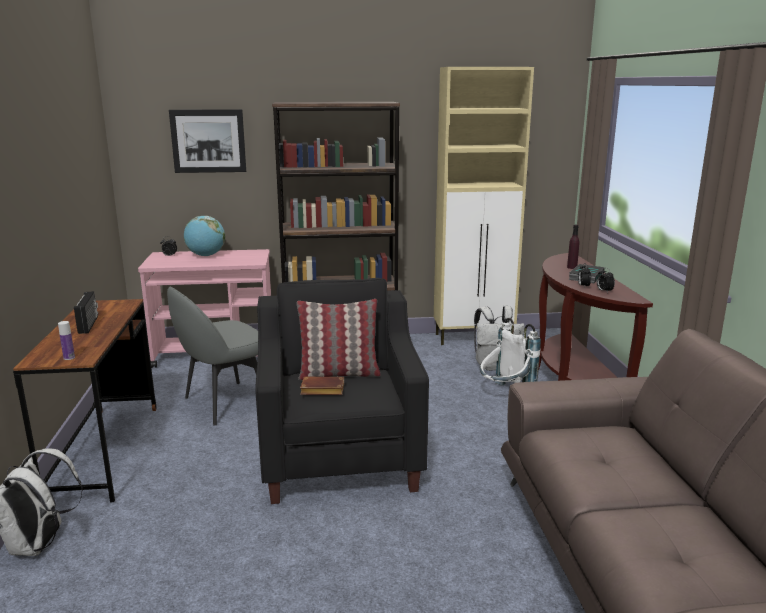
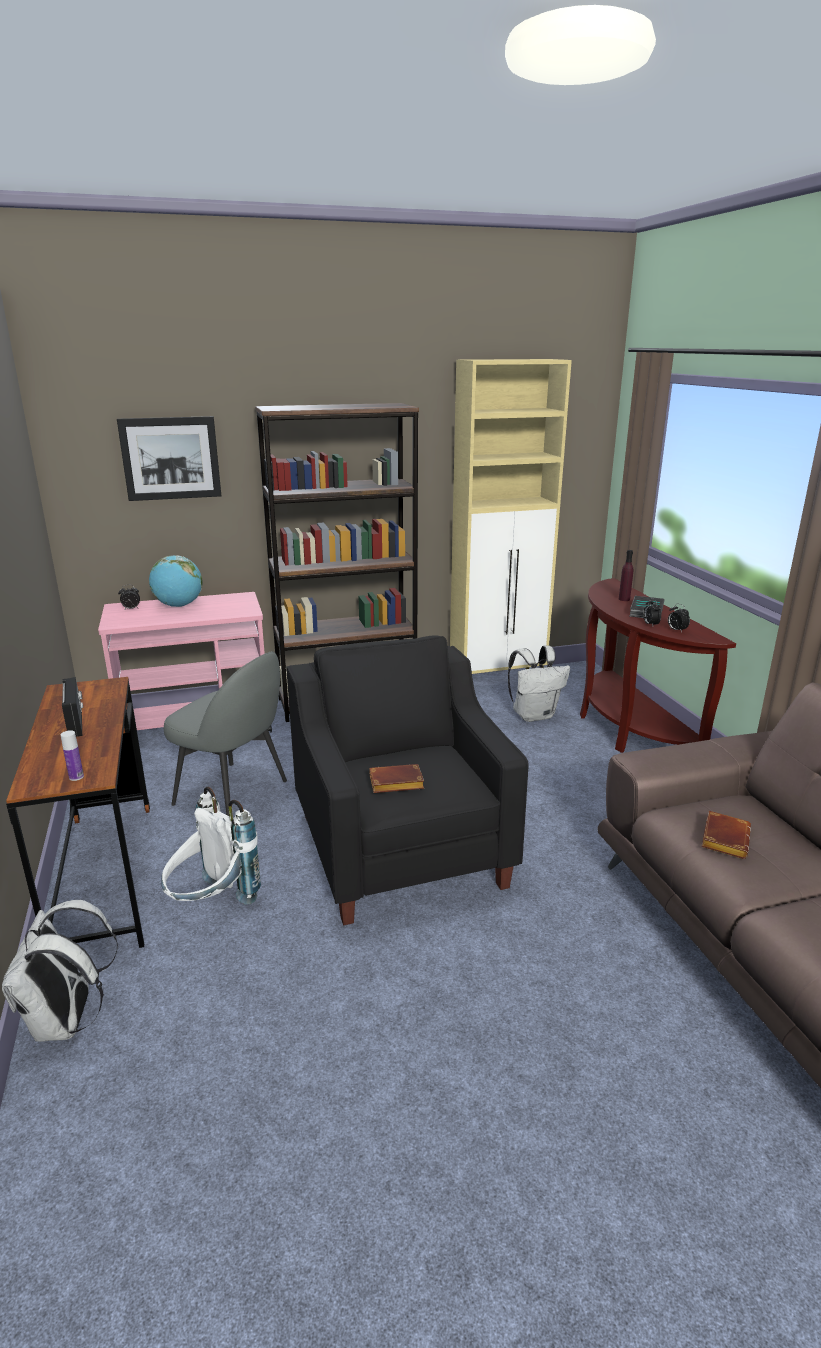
camera: 10 degrees left, 5 degrees up
grey chair [167,287,258,425] -> grey chair turned 105 degrees counterclockwise [164,651,287,816]
pillow [297,299,381,380] -> none
white backpack [480,318,541,385] -> white backpack moved to [161,787,261,904]
none -> brown book [702,811,751,859]

